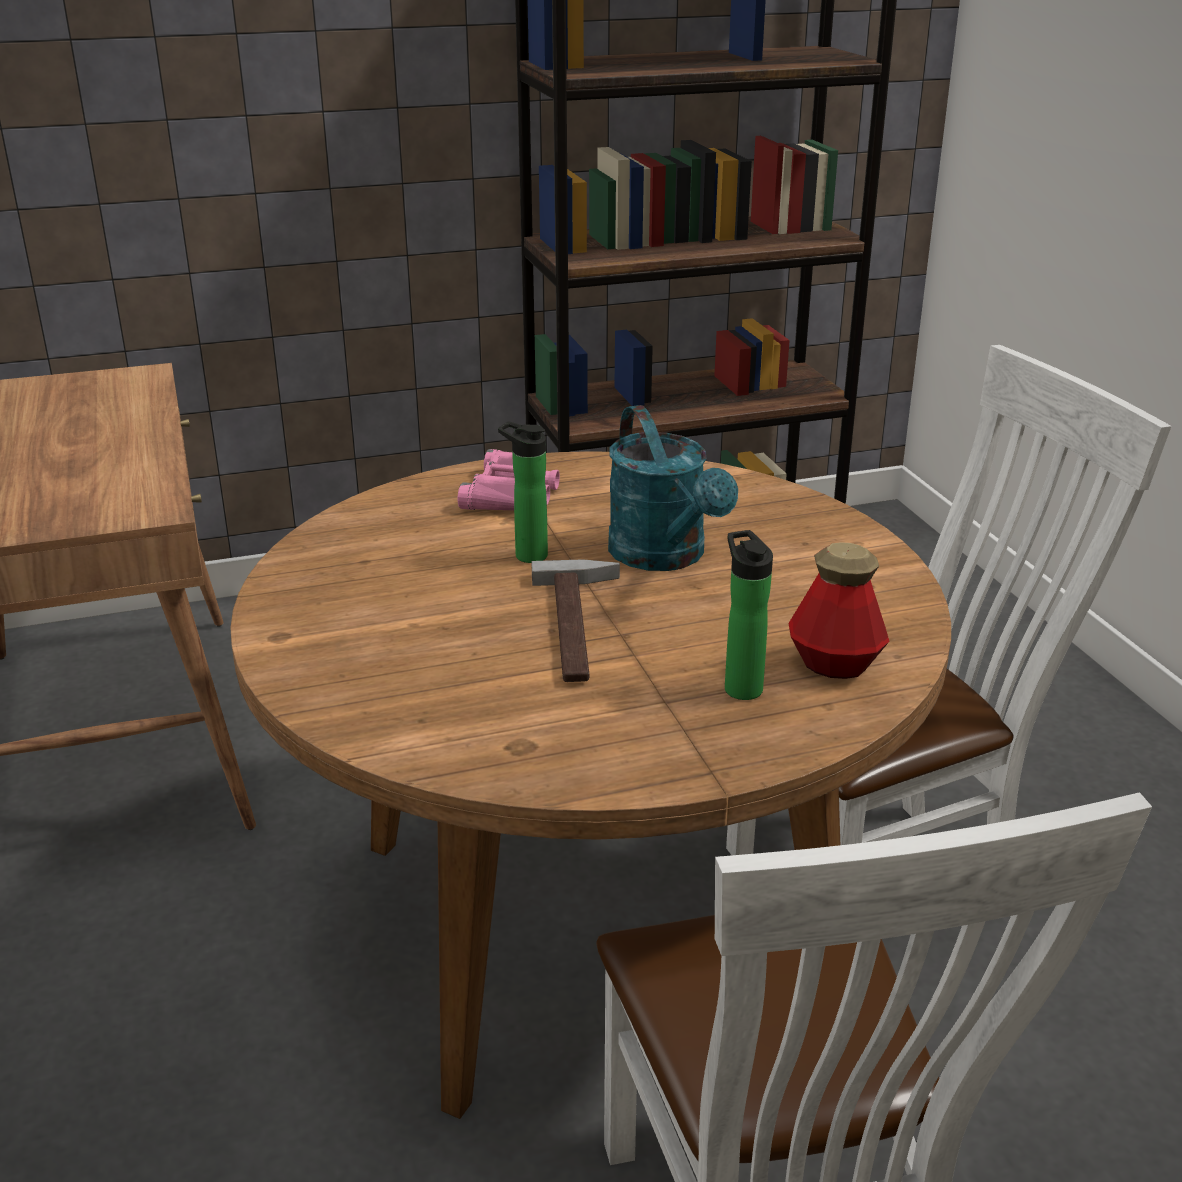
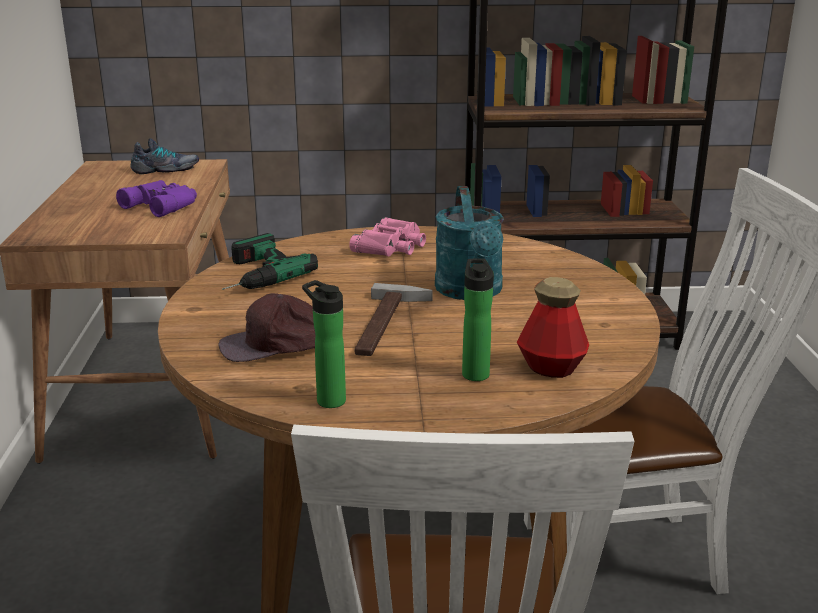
camera: 15 degrees right, 5 degrees down
bottle [498,421,548,563] -> bottle moved to [302,280,346,408]
none -> purple binoculars [116,180,197,217]
none -> shoe [131,138,199,174]
none -> brown cap [218,293,315,362]
none -> power drill [222,233,318,290]

